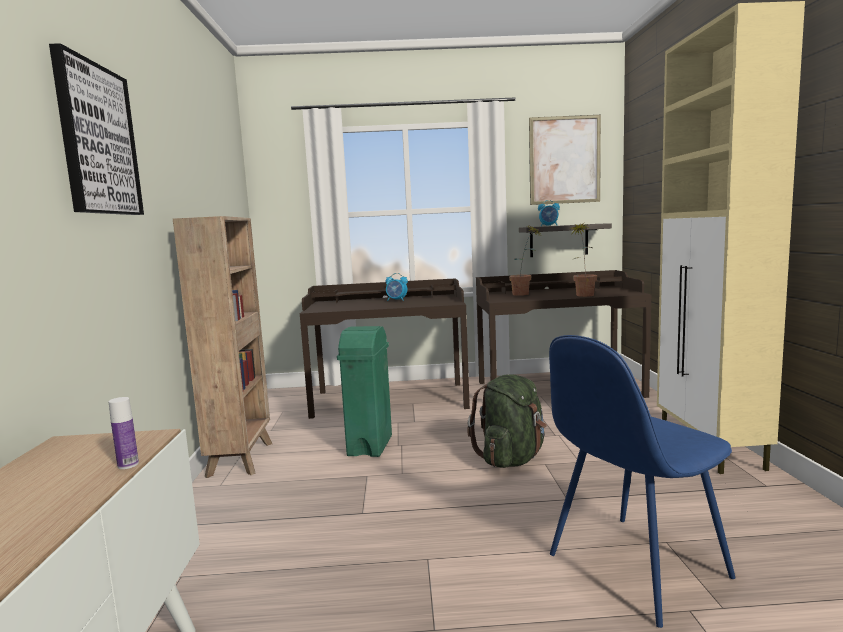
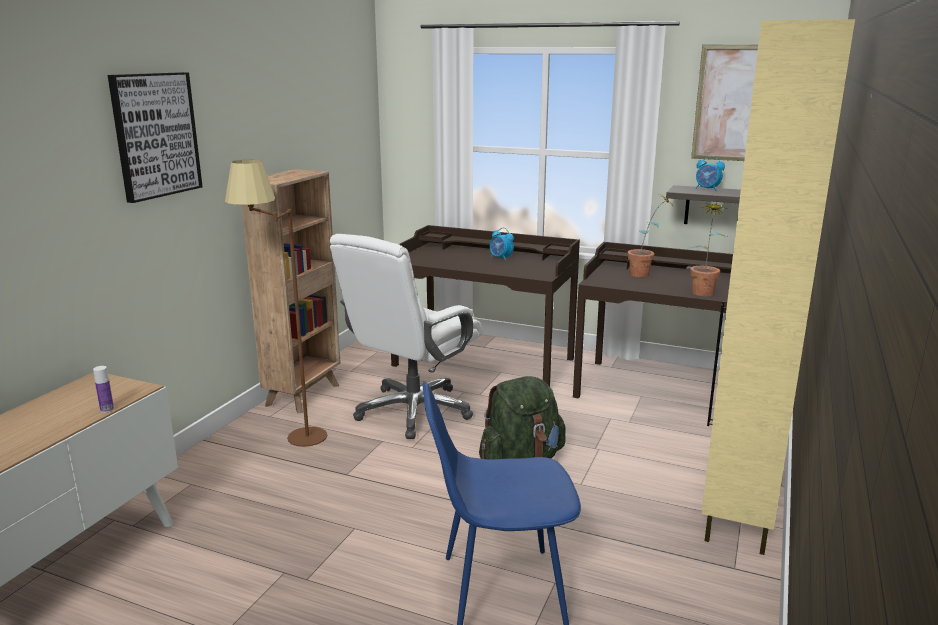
camera: 25 degrees right, 10 degrees up
green trash can [337,326,392,457] -> white office chair [330,234,483,439]
none -> brown floor lamp [225,160,327,447]

